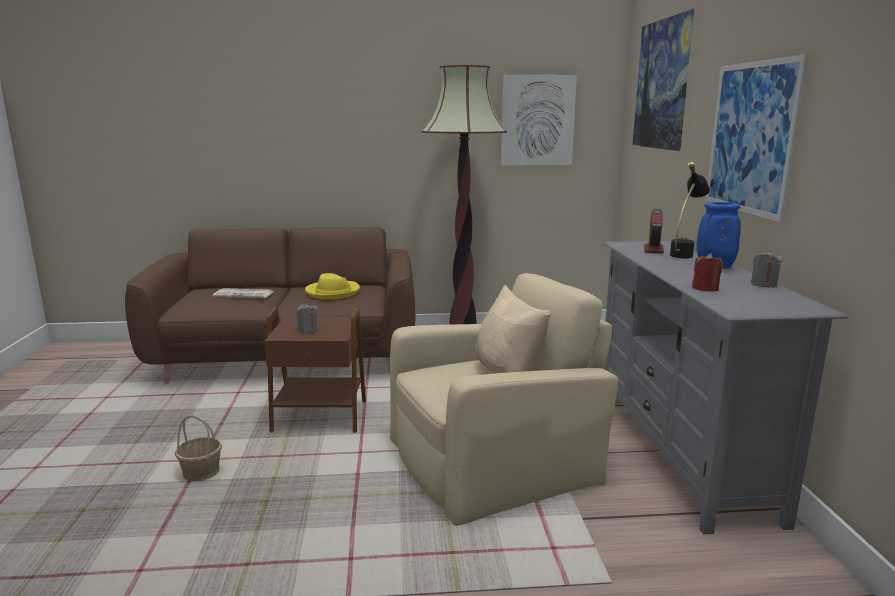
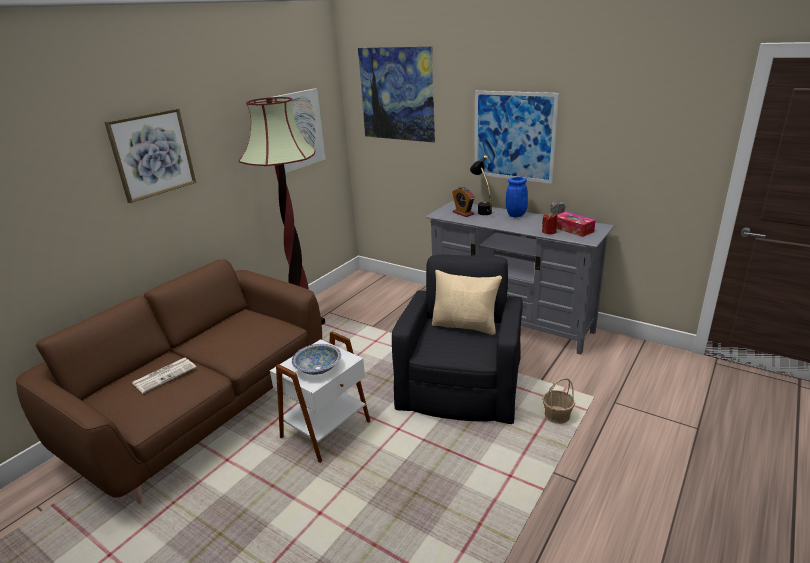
camera: 50 degrees left, 10 degrees up
basket [175,415,222,482] -> basket moved to [542,378,575,424]
brown side table [265,307,366,433] -> white side table [270,332,370,463]
grey candle [296,303,318,333] -> bowl [292,344,341,375]
yellow hat [305,273,360,299] -> none
beige armchair [390,273,618,526] -> black armchair [392,255,523,424]
none -> picture [104,108,196,203]
none -> tissue box [557,212,596,237]

